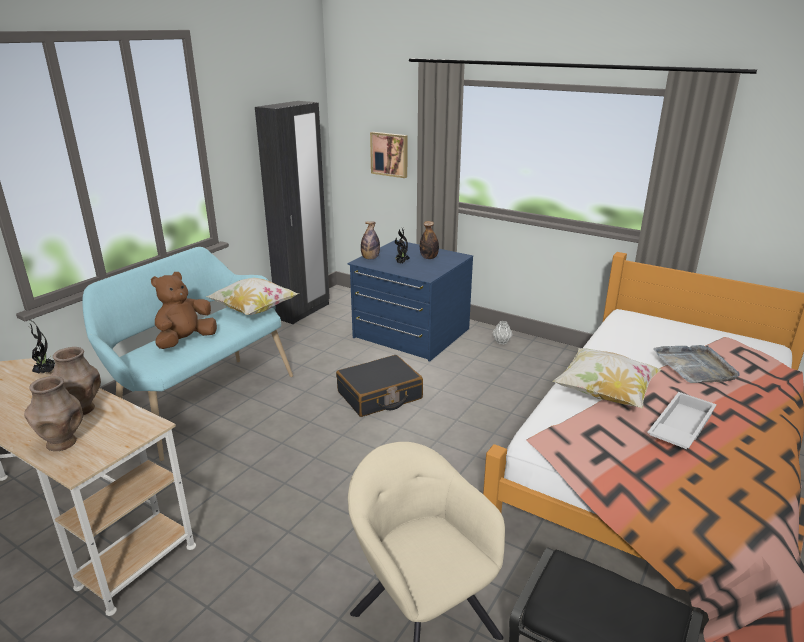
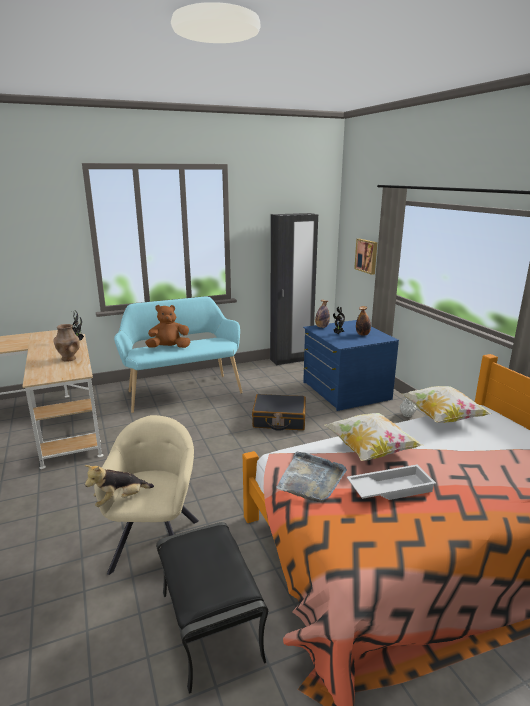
camera: 35 degrees right, 5 degrees down
brown vase [24,376,83,451] -> none
pillow [206,278,299,315] -> pillow moved to [402,386,492,423]
grey tray [653,345,740,383] -> grey tray moved to [276,452,347,503]
none -> plush toy [85,465,154,507]

